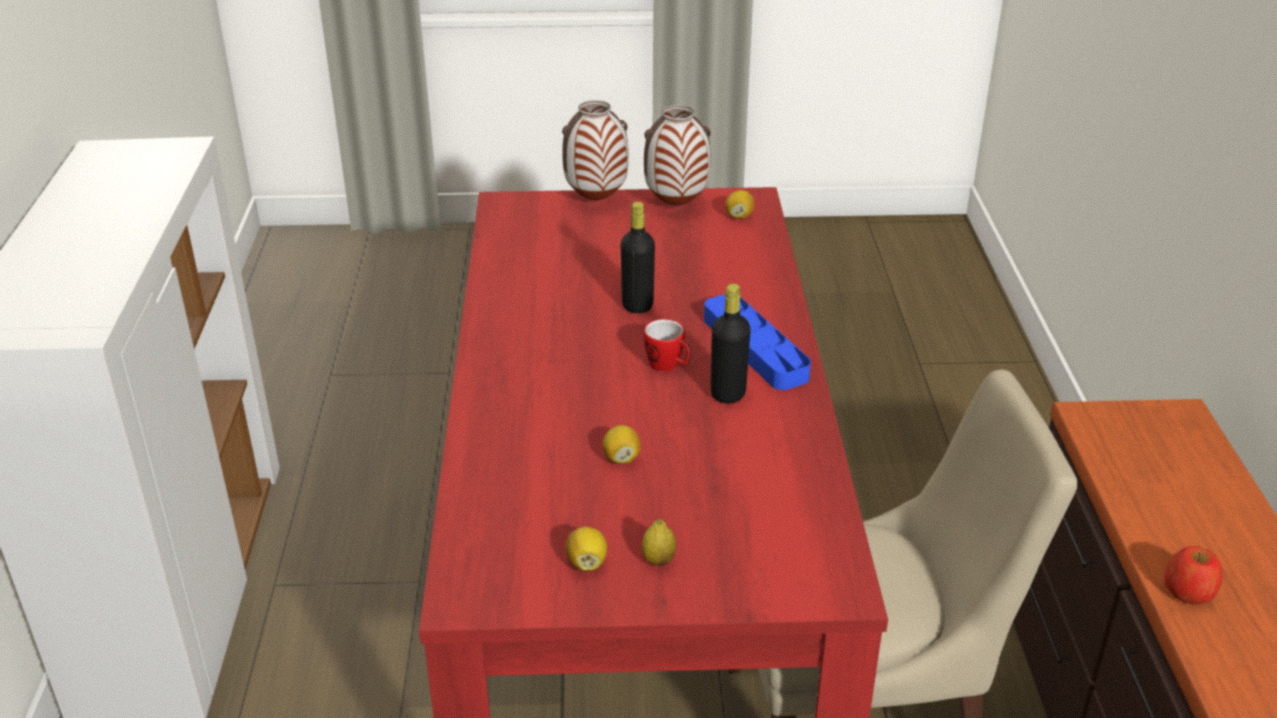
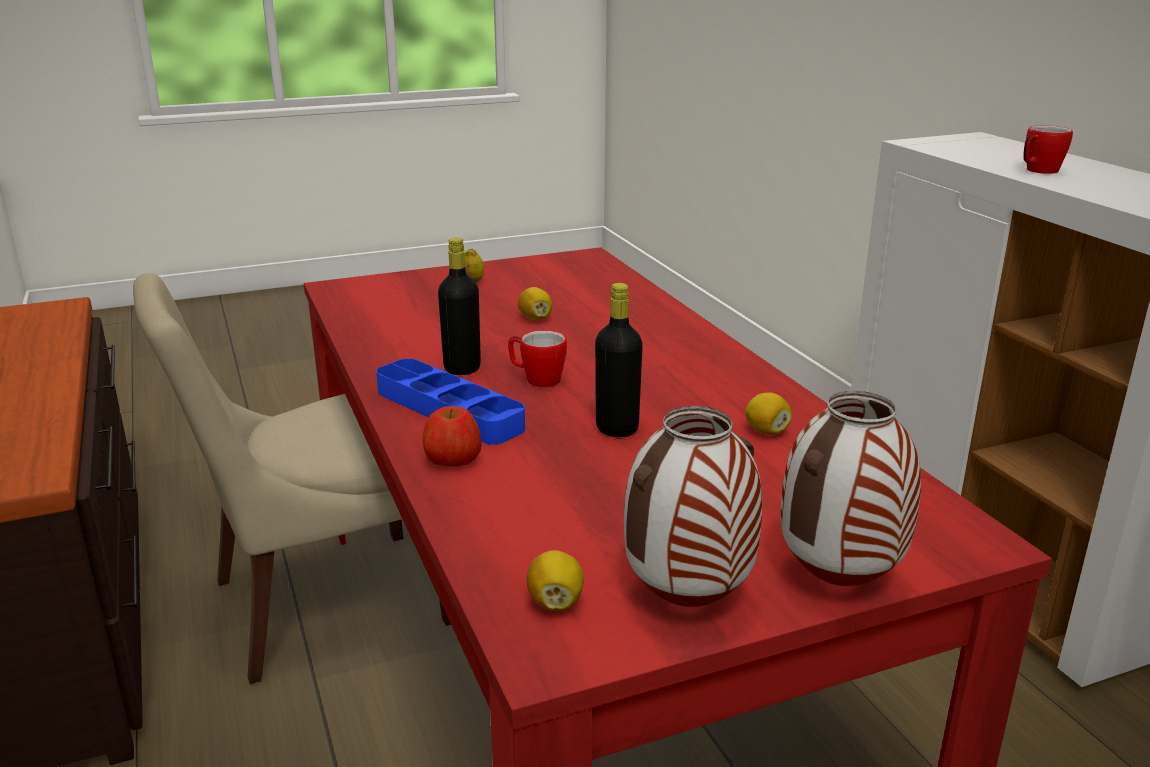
camera: 160 degrees right, 10 degrees down
lemon [565,527,607,571] -> lemon moved to [745,393,792,435]
apple [1164,546,1223,604] -> apple moved to [422,406,481,466]
none -> mug [1023,125,1073,174]

